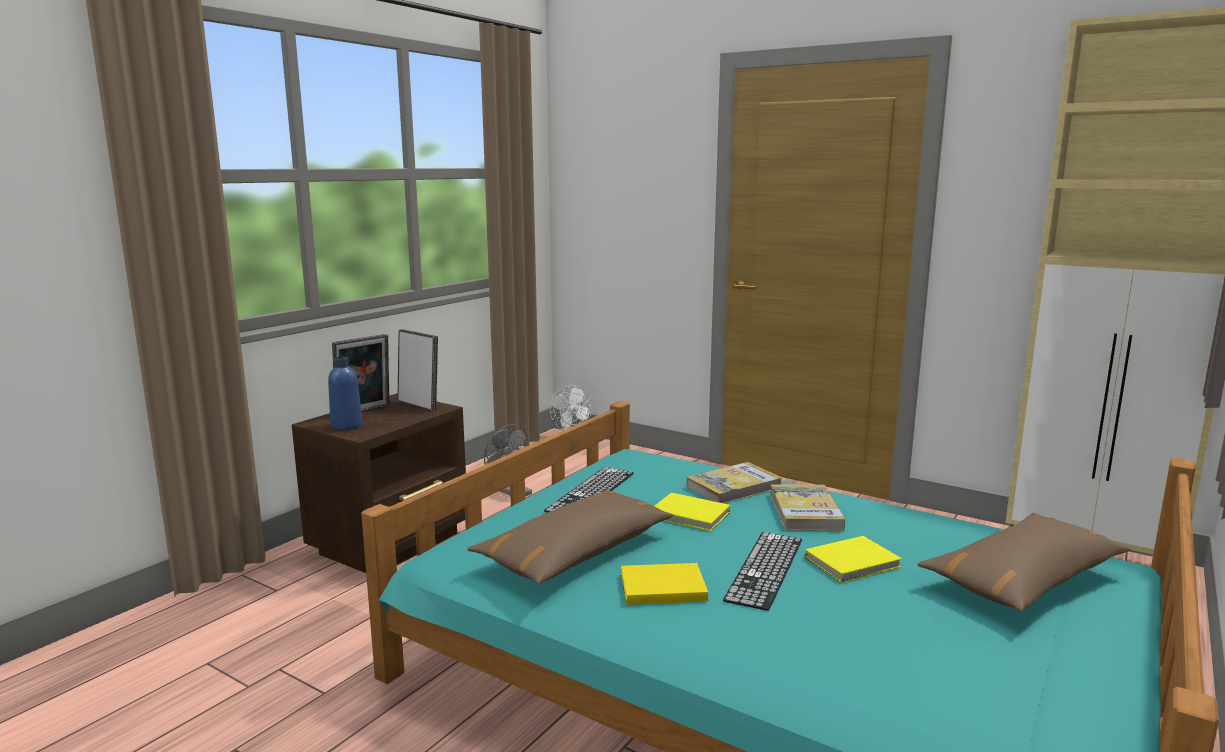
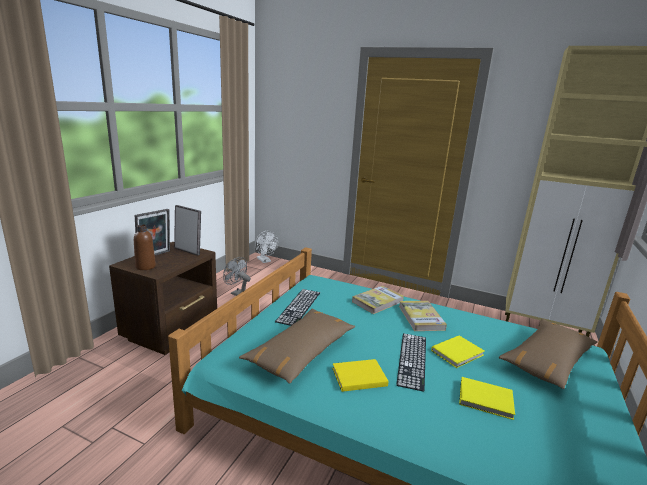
camera: 10 degrees left, 5 degrees up
blue bottle [328,356,363,431] -> brown bottle [134,224,156,270]
yellow book [655,493,730,531] -> yellow book moved to [459,377,515,420]

